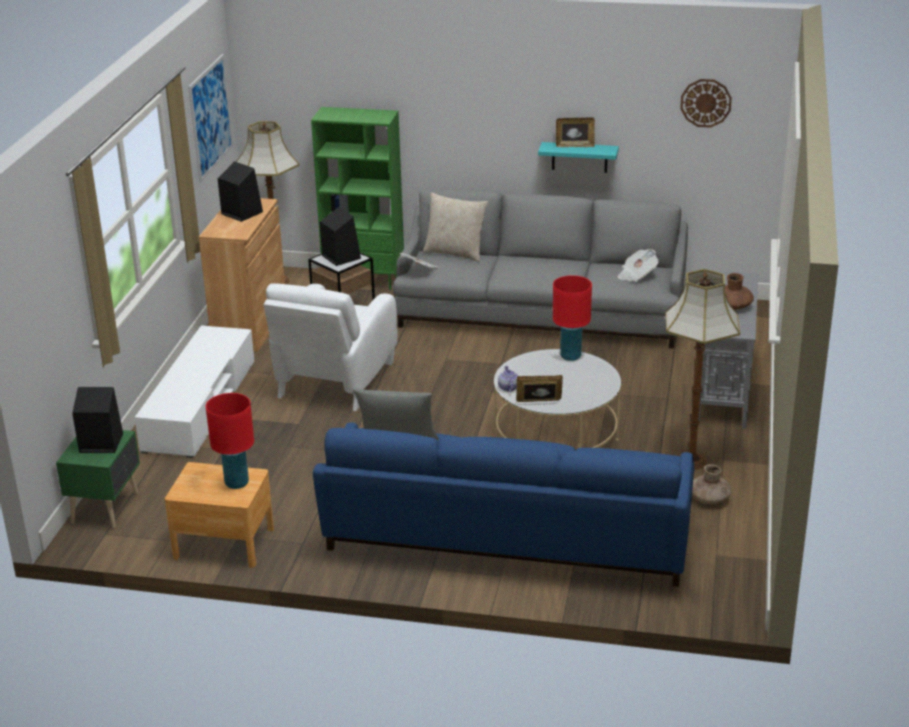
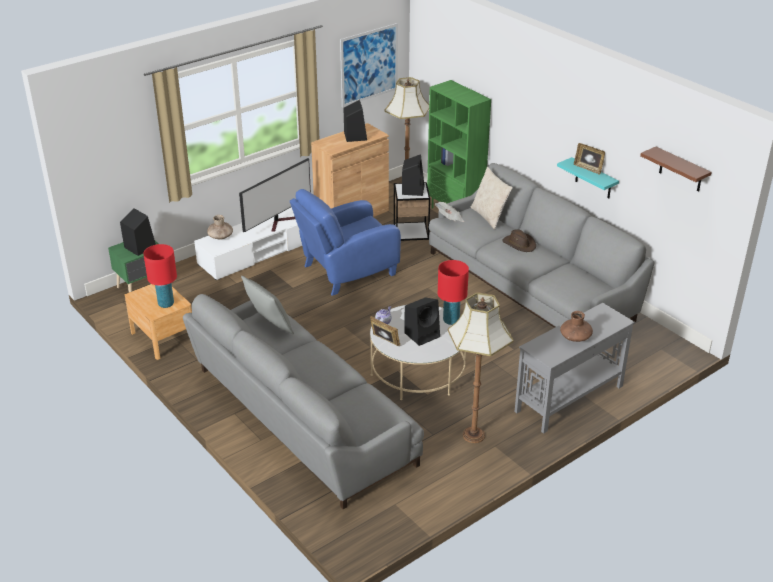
camera: 40 degrees right, 5 degrees up
white armchair [264,283,397,411] -> blue armchair [290,189,401,296]
blue sofa [313,422,694,587] -> grey sofa [183,294,424,509]
newspaper [618,249,659,282] -> none
wall clock [680,79,732,128] -> brown shelf [640,147,712,192]
brown vase [692,464,731,504] -> brown vase moved to [207,215,233,240]
none -> television [239,158,311,232]
none -> black speaker [404,297,440,346]
none -> brown hat [502,229,536,252]

